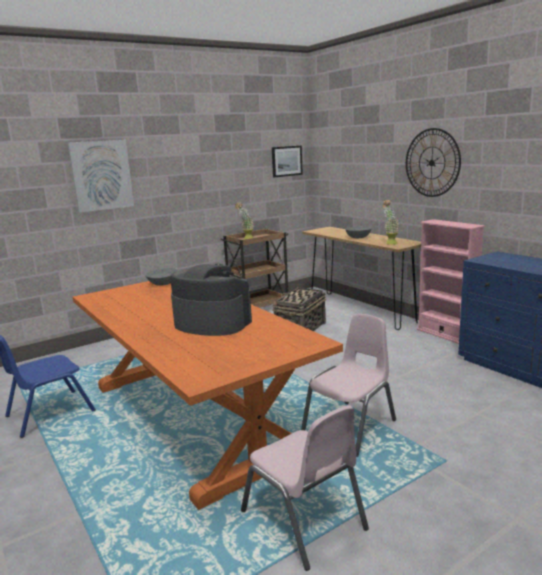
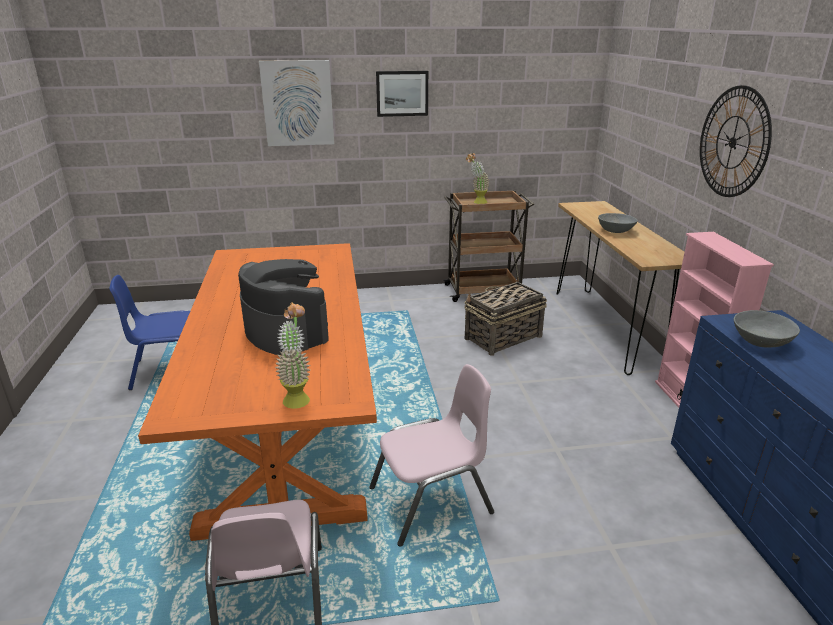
camera: 25 degrees right, 10 degrees up
grey bowl [145,268,179,286] -> grey bowl moved to [734,310,800,348]
picture [272,146,303,178] -> picture moved to [376,71,428,117]
potted plant [382,200,399,245] -> potted plant moved to [275,303,310,409]

